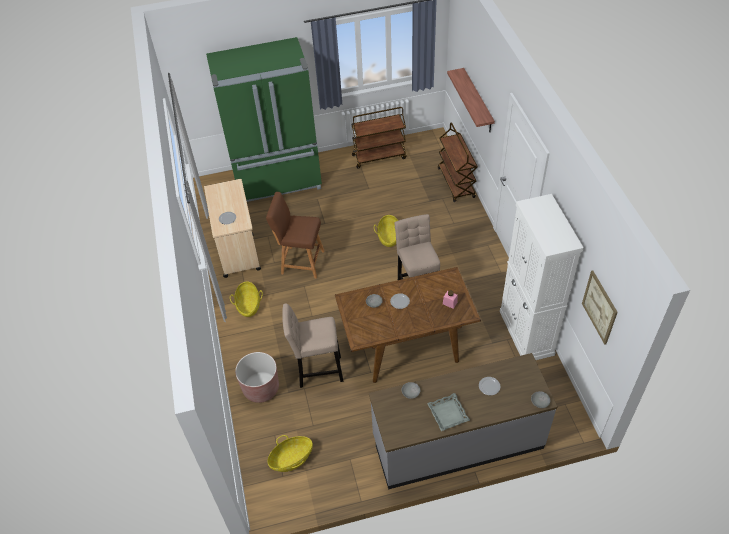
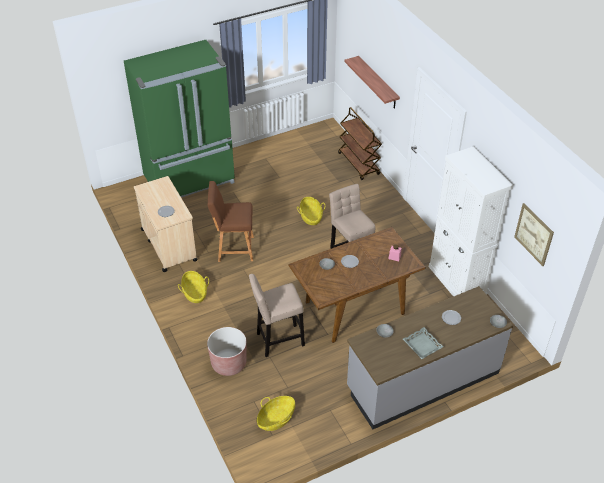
camera: 15 degrees left, 5 degrees down
brown cart [351,107,407,169] -> none

